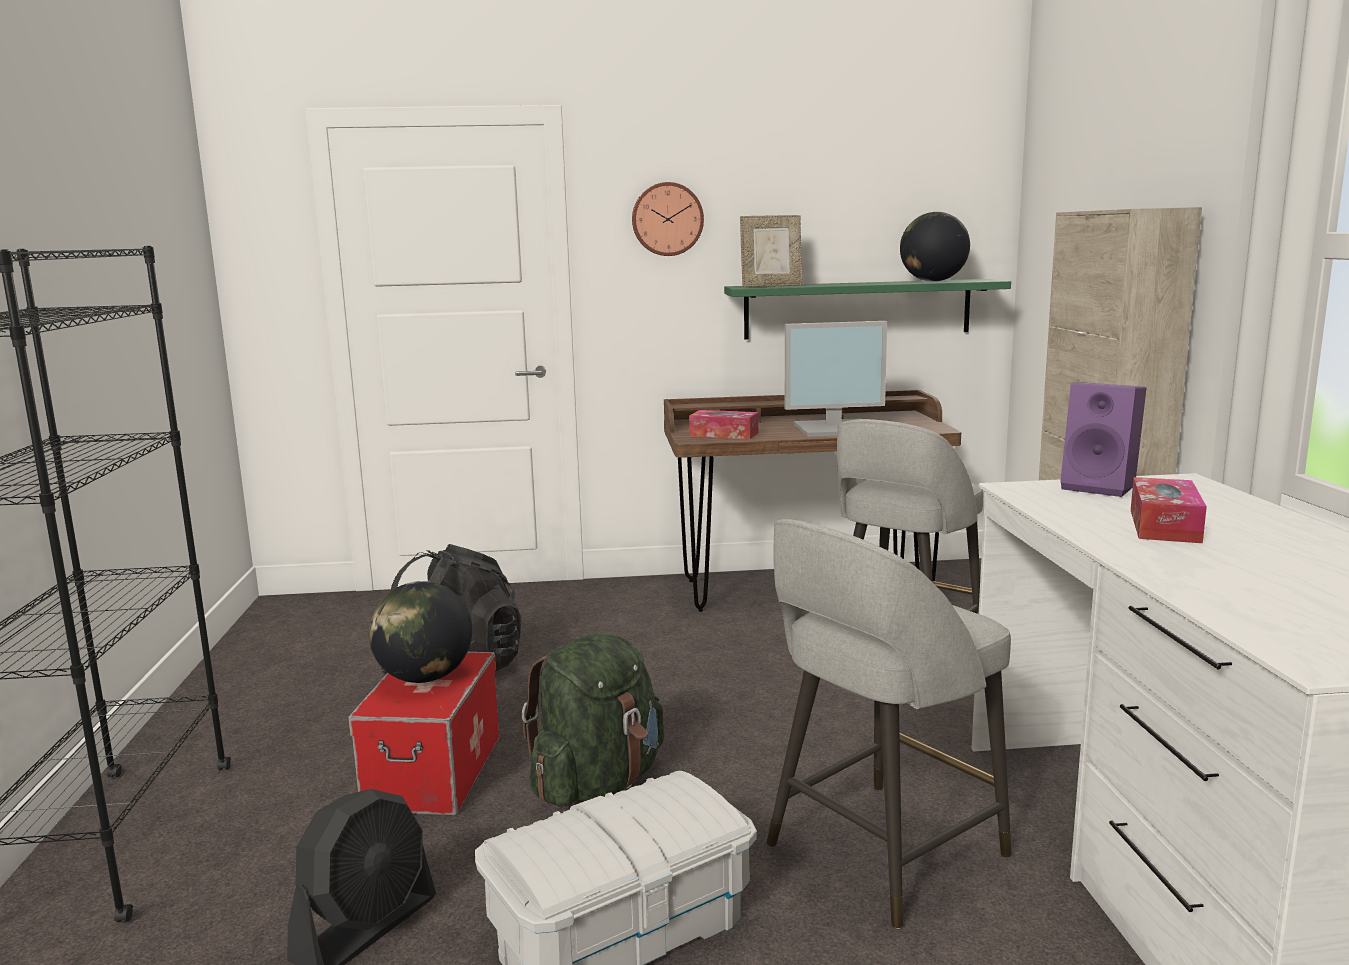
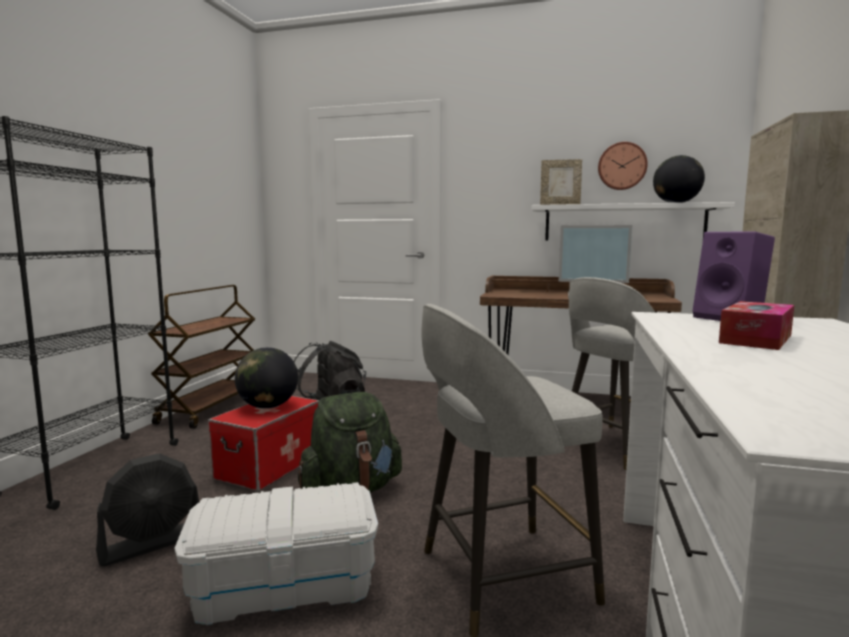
camera: 20 degrees right, 5 degrees down
wall clock [632,182,704,256] -> wall clock moved to [598,142,648,190]
tissue box [689,410,758,439] -> none
green shelf [724,279,1011,339] -> white shelf [531,202,735,241]
none -> brown cart [148,285,255,429]

